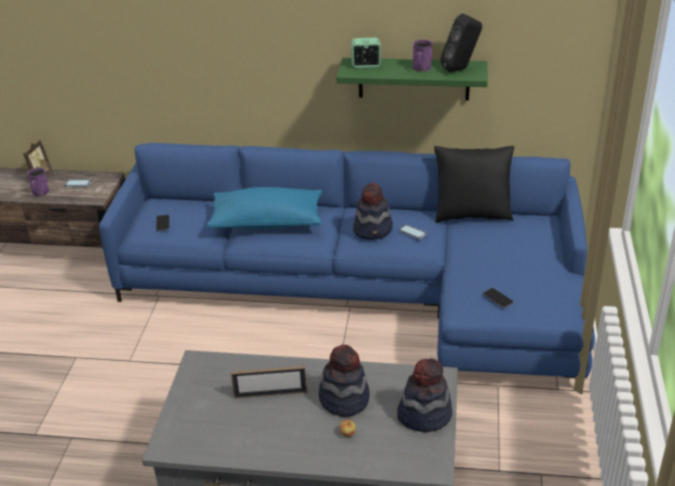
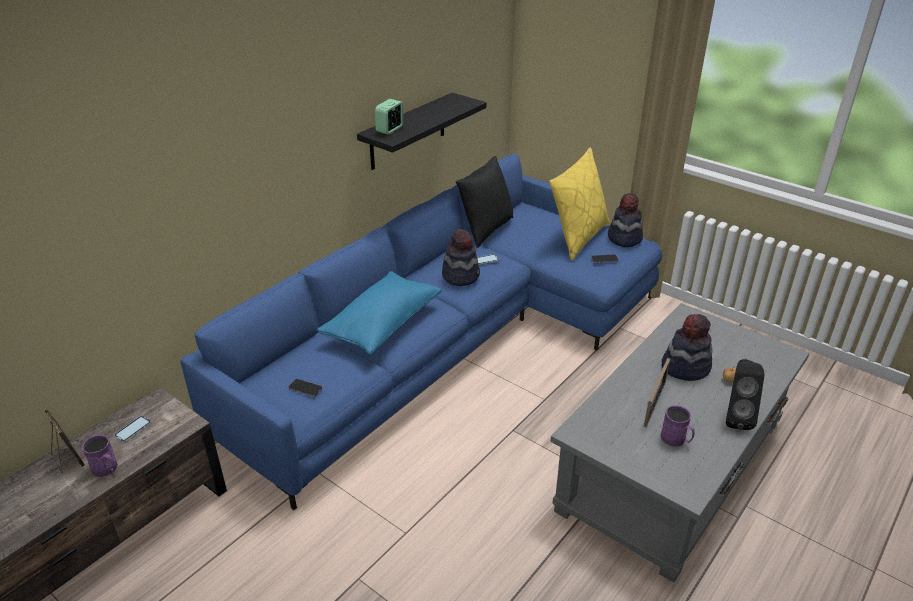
camera: 60 degrees left, 0 degrees up
green shelf [336,58,488,101] -> black shelf [357,93,487,170]
hat [397,358,452,432] -> hat moved to [608,193,643,247]
purple mug [413,40,432,72] -> purple mug moved to [661,405,695,447]
black speaker [440,13,482,72] -> black speaker moved to [726,359,764,430]
none -> yellow pillow [549,148,610,261]

